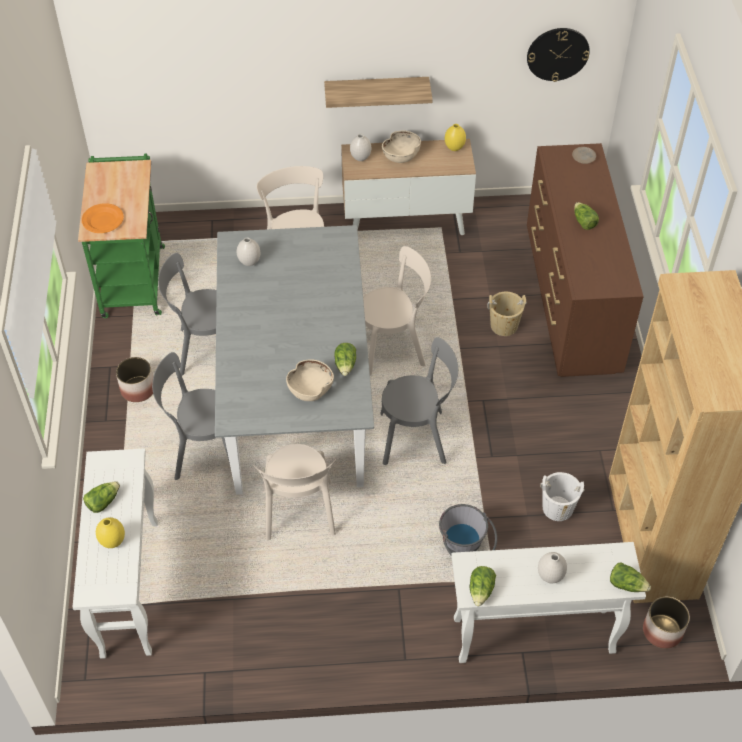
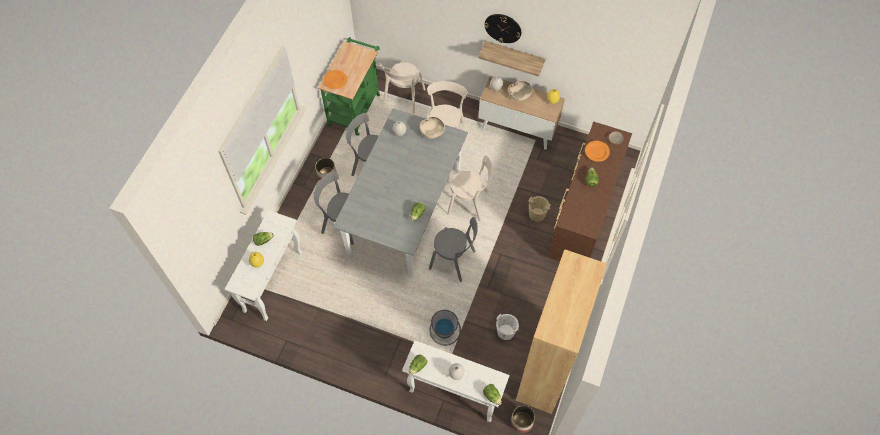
camera: 25 degrees right, 10 degrees up
beige chair [253,444,336,540] -> beige chair moved to [380,62,426,113]
beige bowl [286,359,334,401] -> beige bowl moved to [420,117,445,139]
wall clock [527,28,590,82] -> wall clock moved to [484,14,521,43]
none -> orange plate [585,141,610,162]

